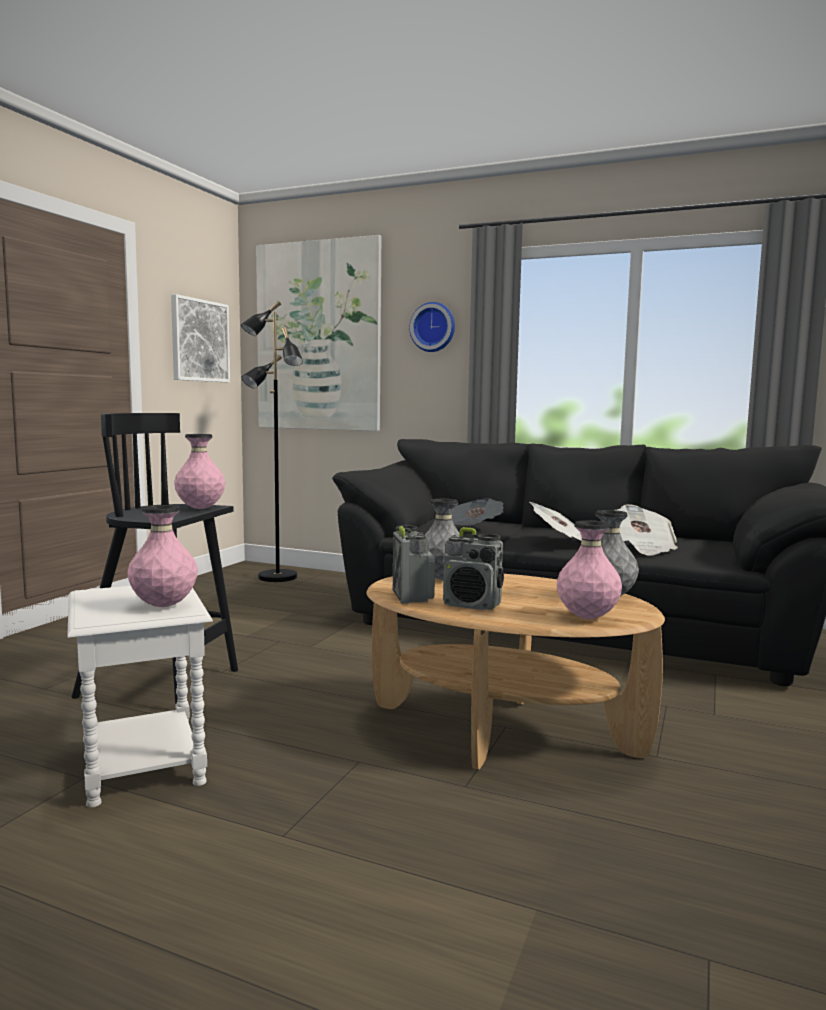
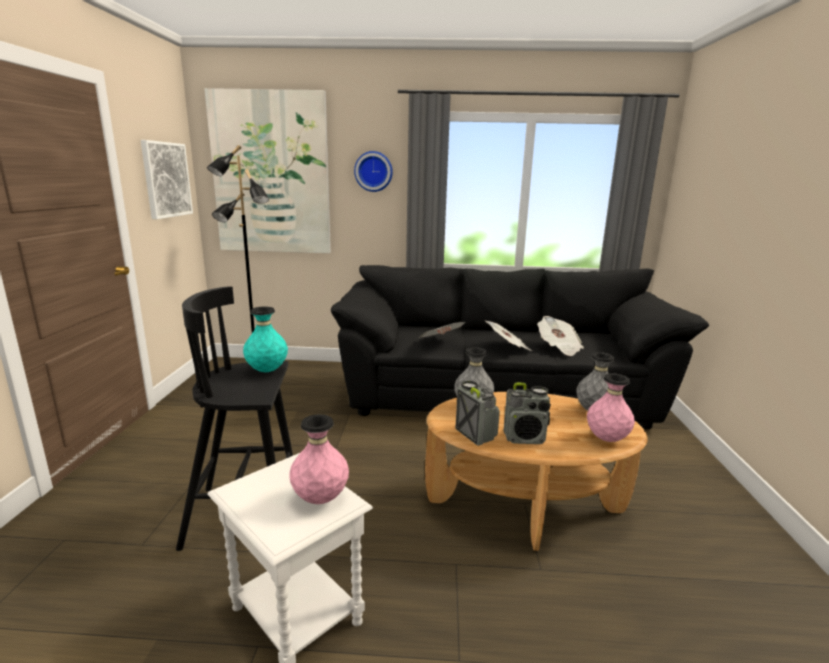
camera: 20 degrees left, 10 degrees up
pink vase [174,434,225,509] -> turquoise vase [243,307,288,372]

